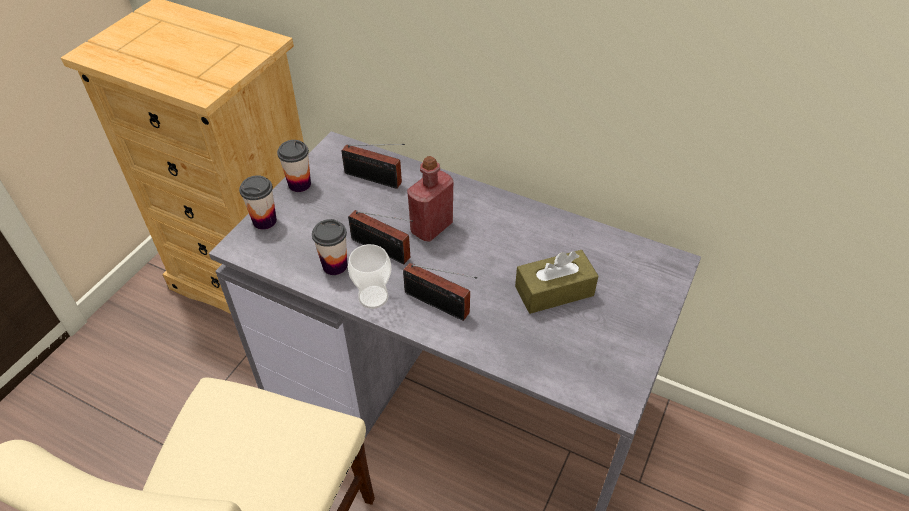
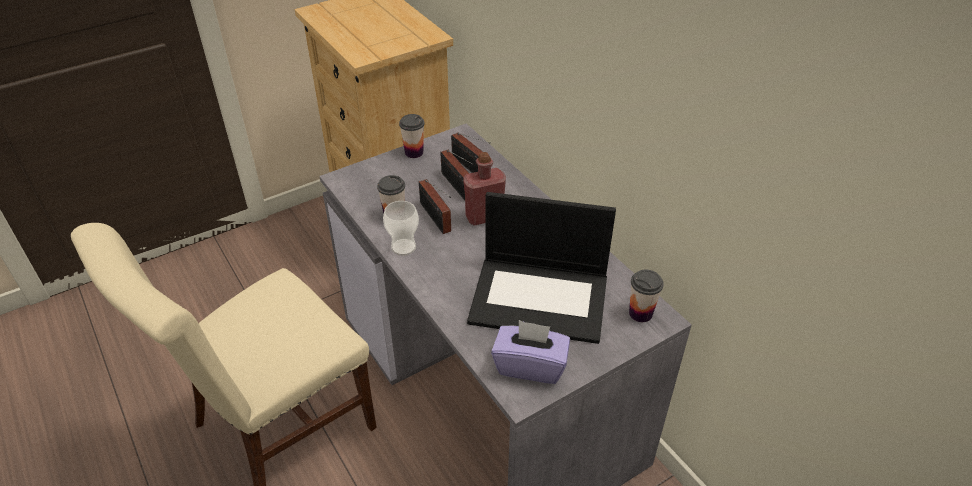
camera: 30 degrees right, 5 degrees down
cup [239,175,277,230] -> cup moved to [629,270,664,322]
radio [403,263,477,321] -> radio moved to [440,150,474,200]
brown tissue box [515,250,598,314] -> laptop [467,192,616,344]
none -> purple tissue box [491,320,570,384]

